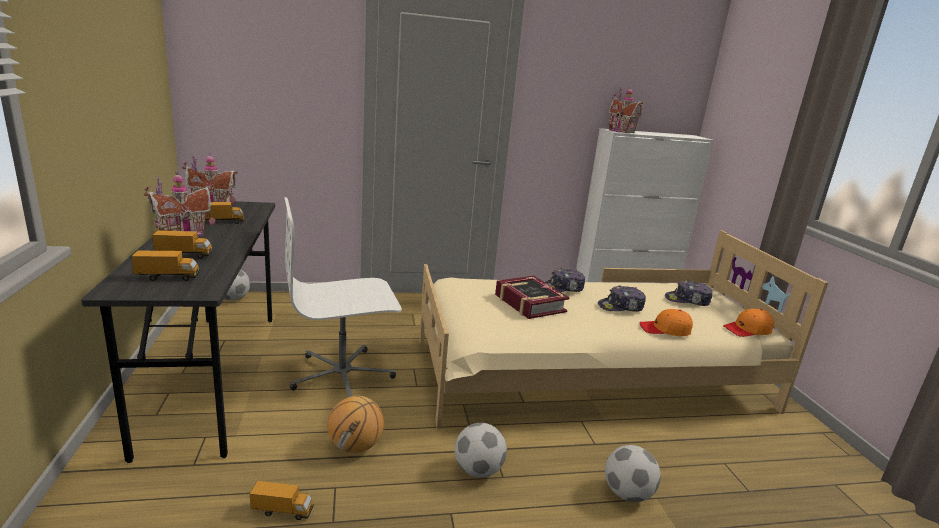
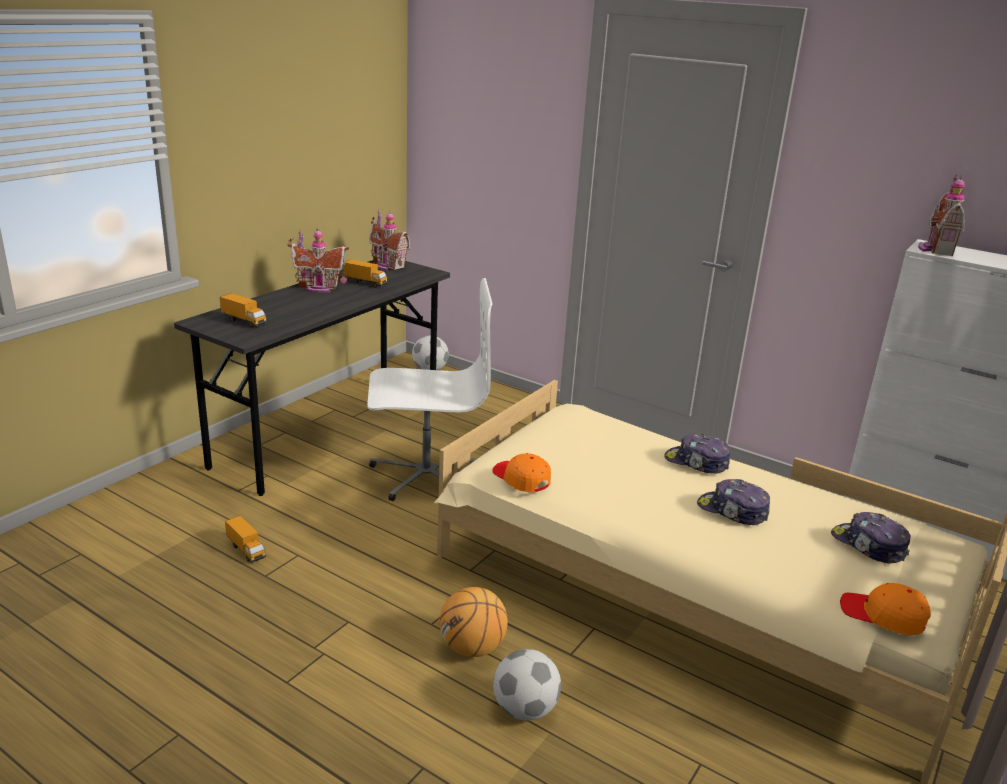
camera: 45 degrees right, 5 degrees up
toy truck [152,230,213,259] -> none
white office chair [284,197,402,397] -> white office chair turned 150 degrees clockwise [367,278,493,501]
basketball [328,396,384,453] -> basketball moved to [439,587,508,657]
football [455,423,507,478] -> none
book [495,276,569,319] -> none
orange cap [640,309,693,336] -> orange cap moved to [492,453,551,492]

